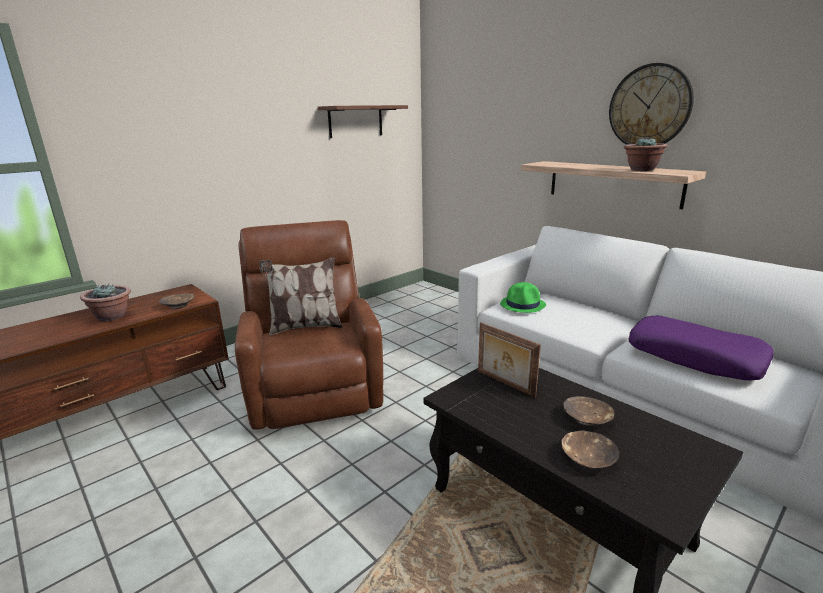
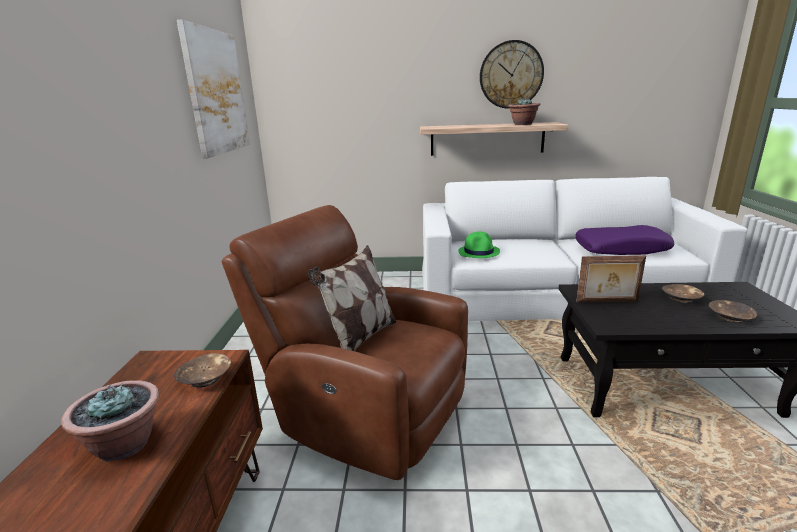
camera: 45 degrees left, 0 degrees up
brown shelf [318,105,408,138] -> picture [177,20,250,159]

